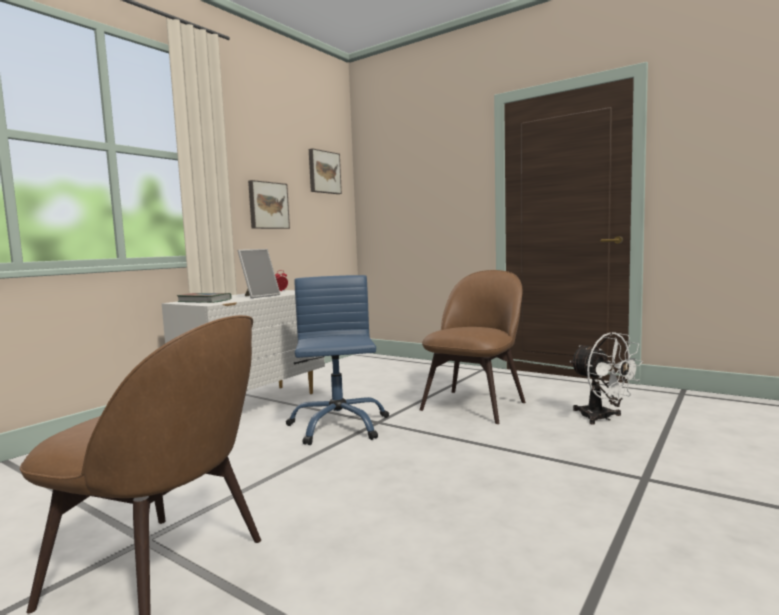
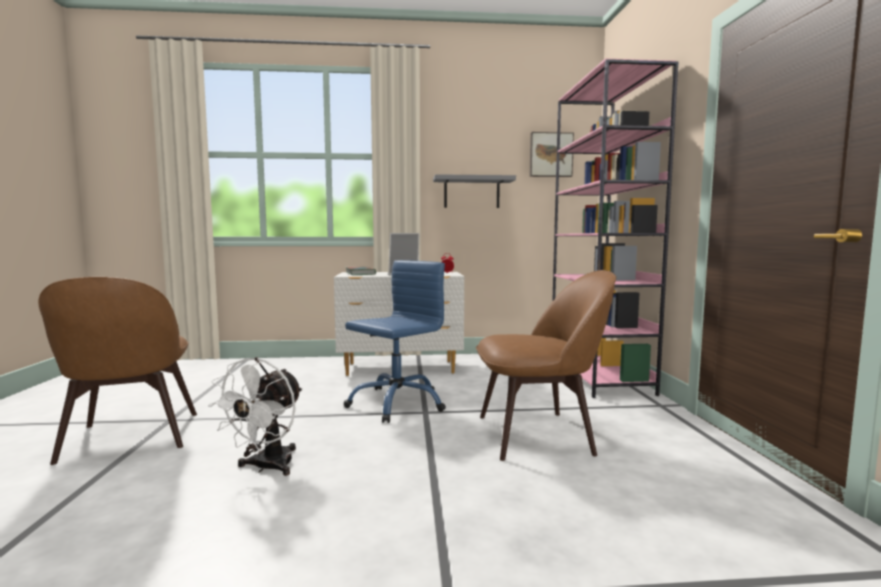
camera: 50 degrees right, 0 degrees up
picture [248,180,290,229] -> grey shelf [433,174,516,208]
white fan [569,332,643,425] -> white fan moved to [208,357,303,476]
none -> pink bookcase [552,58,678,398]

